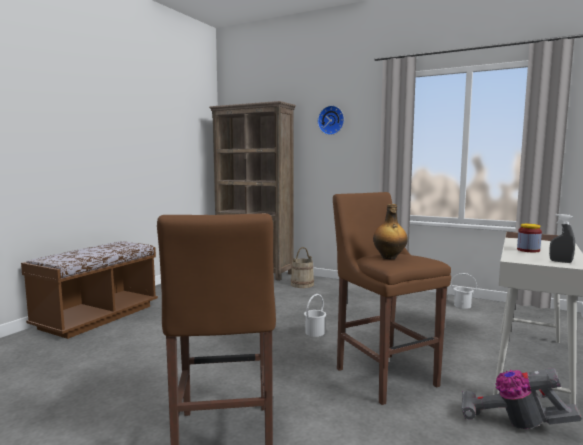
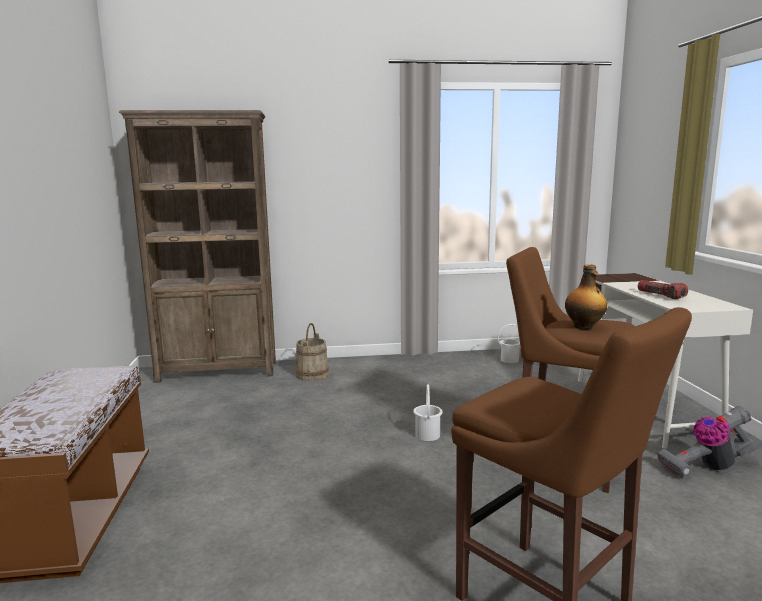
camera: 35 degrees left, 5 degrees up
wall clock [318,106,344,135] -> none
jar [517,224,542,252] -> flashlight [638,280,688,299]
grey spray bottle [549,214,575,263] -> none

